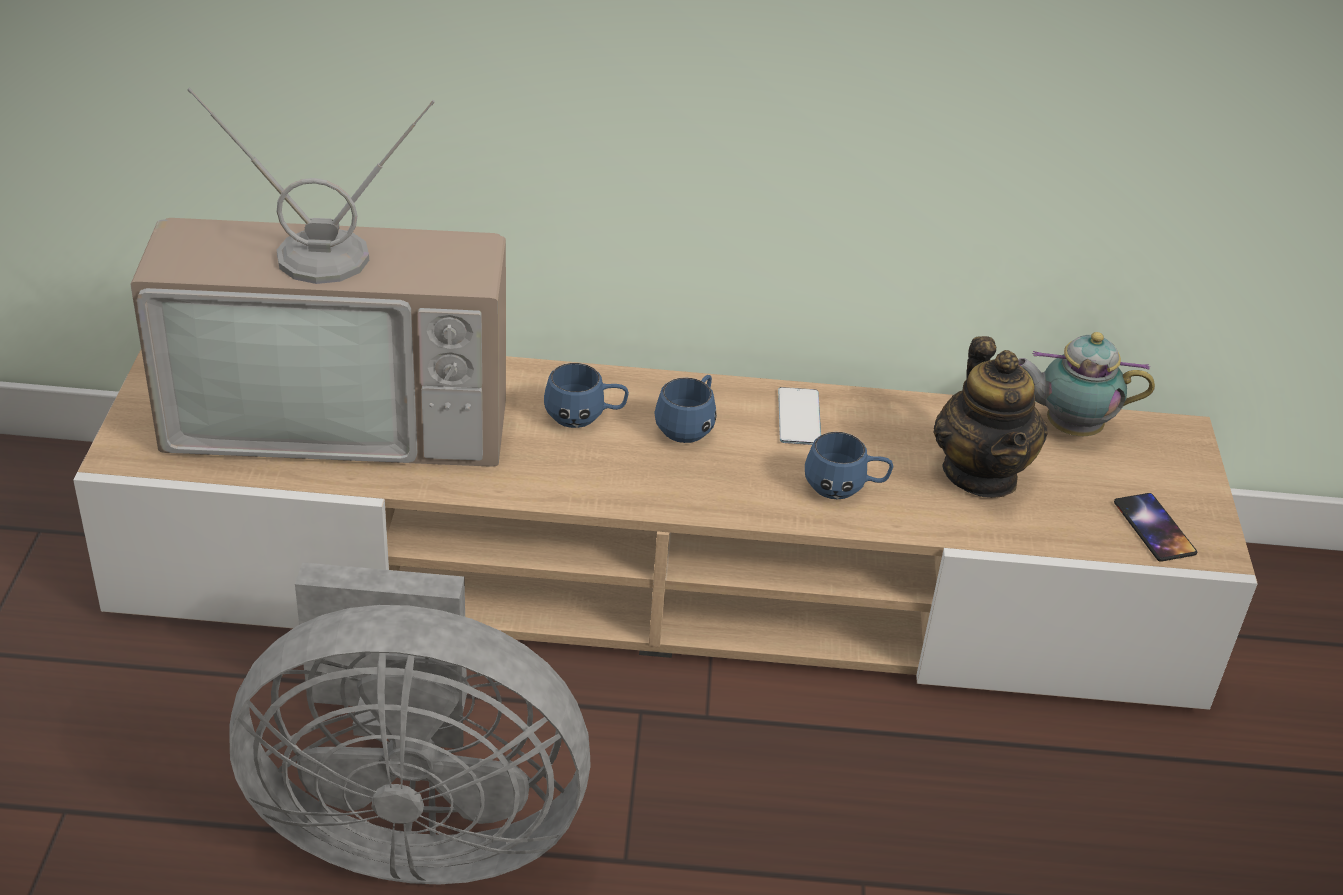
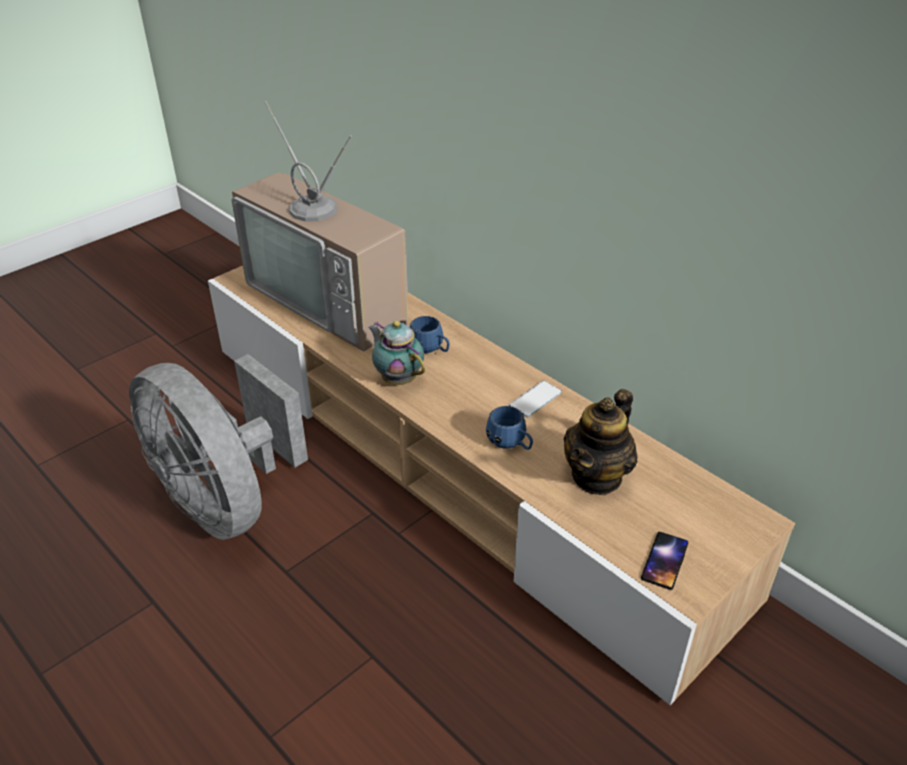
camera: 45 degrees right, 0 degrees up
blue mug [654,375,717,443] -> none
teapot [1018,332,1155,436] -> teapot moved to [368,321,425,385]

